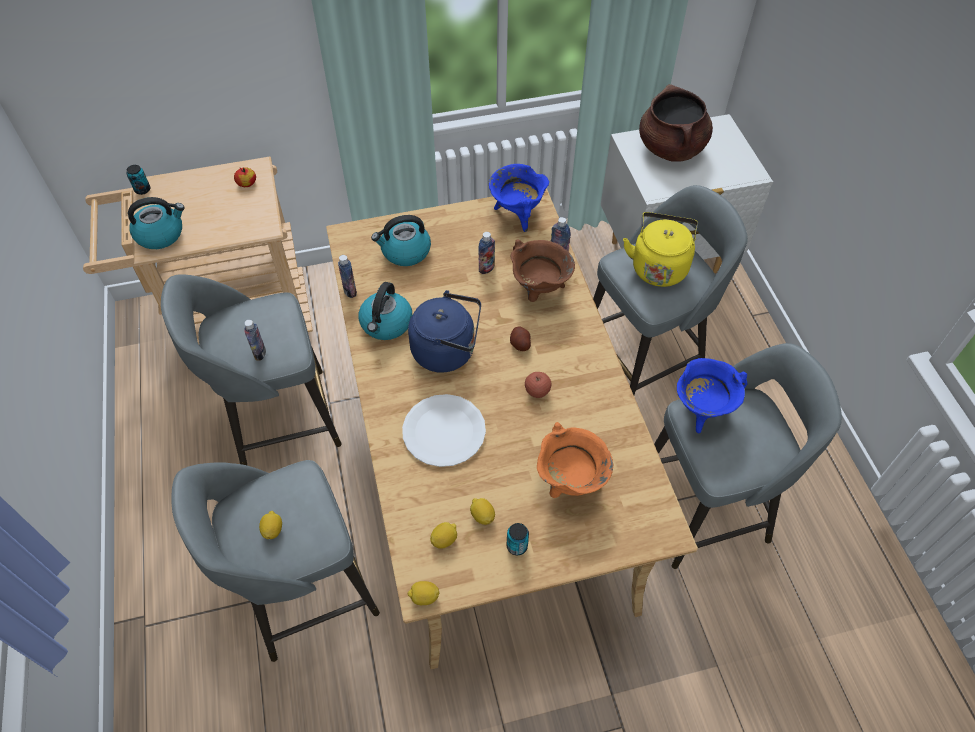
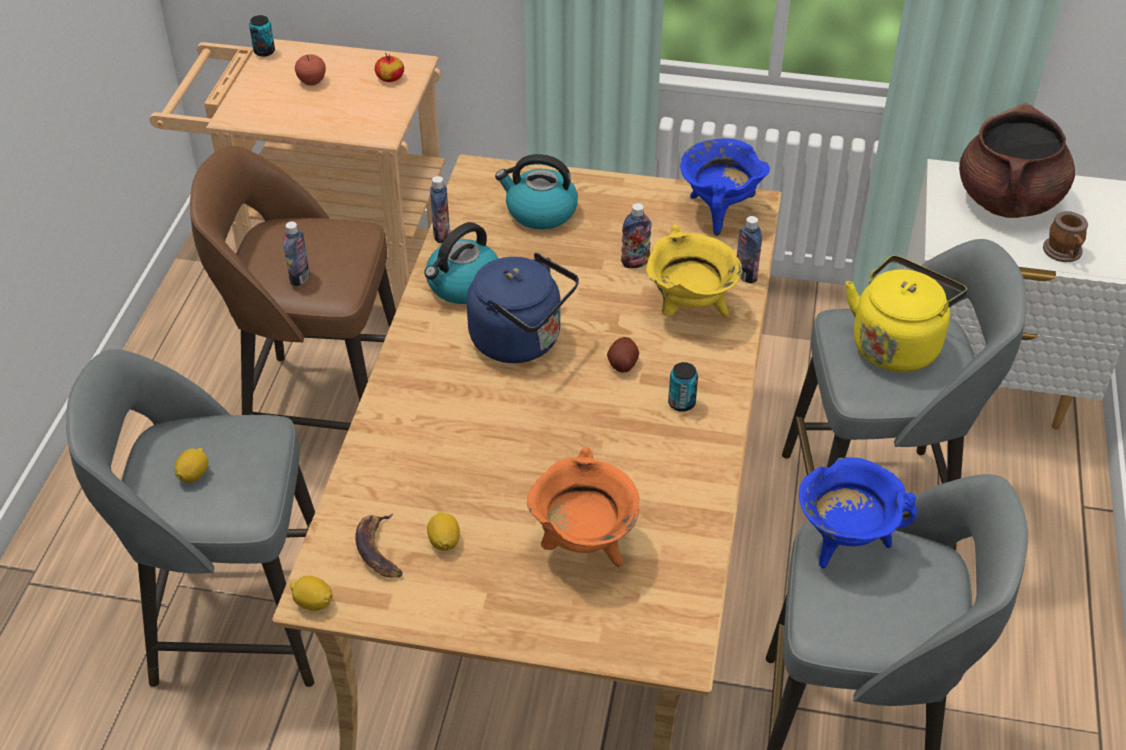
camera: 25 degrees right, 10 degrees down
kettle [128,197,185,249] -> none
grey stool [161,274,342,466] -> brown stool [190,146,396,430]
white plate [402,394,486,467] -> none
lemon [430,522,457,549] -> banana [355,513,402,578]
can [507,523,529,555] -> can moved to [668,362,698,412]
brown cooking pot [510,239,575,302] -> yellow cooking pot [646,224,742,317]
apple [525,372,552,398] -> apple moved to [295,54,326,85]
none -> mug [1043,211,1088,262]

